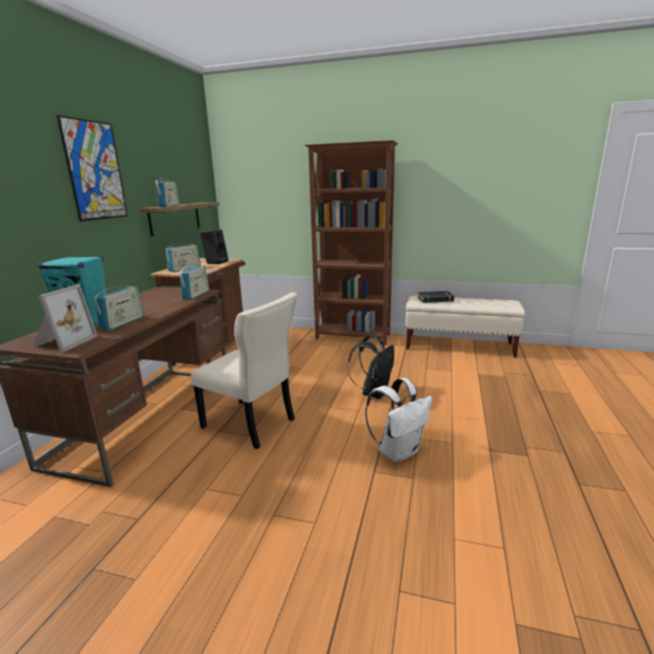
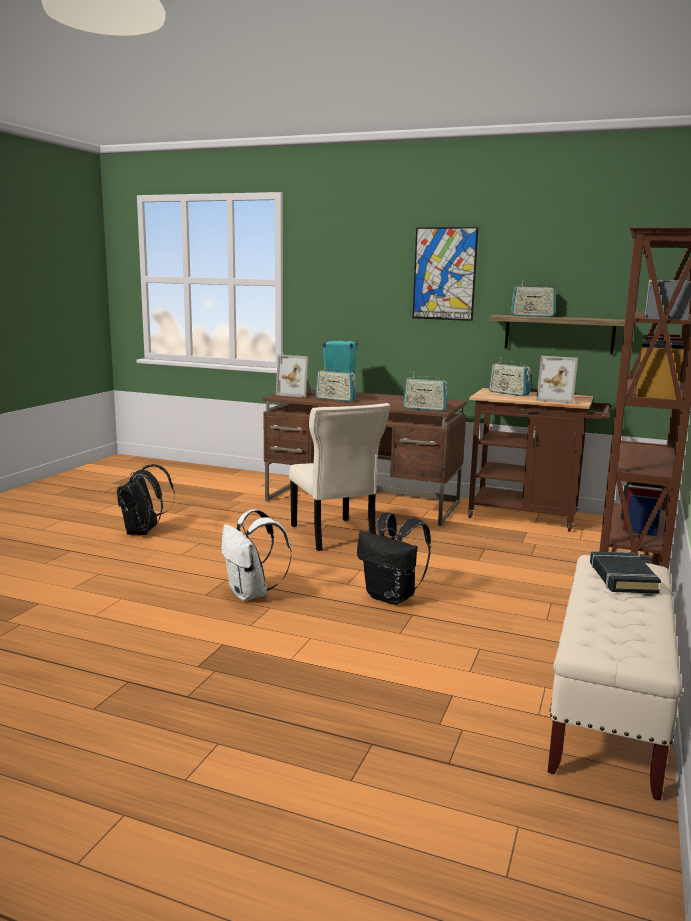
camera: 95 degrees right, 5 degrees down
beige chair [191,292,297,449] -> beige chair turned 60 degrees counterclockwise [289,403,390,551]
black speaker [200,230,228,264] -> picture frame [536,356,578,404]
none -> black backpack [117,464,175,535]

